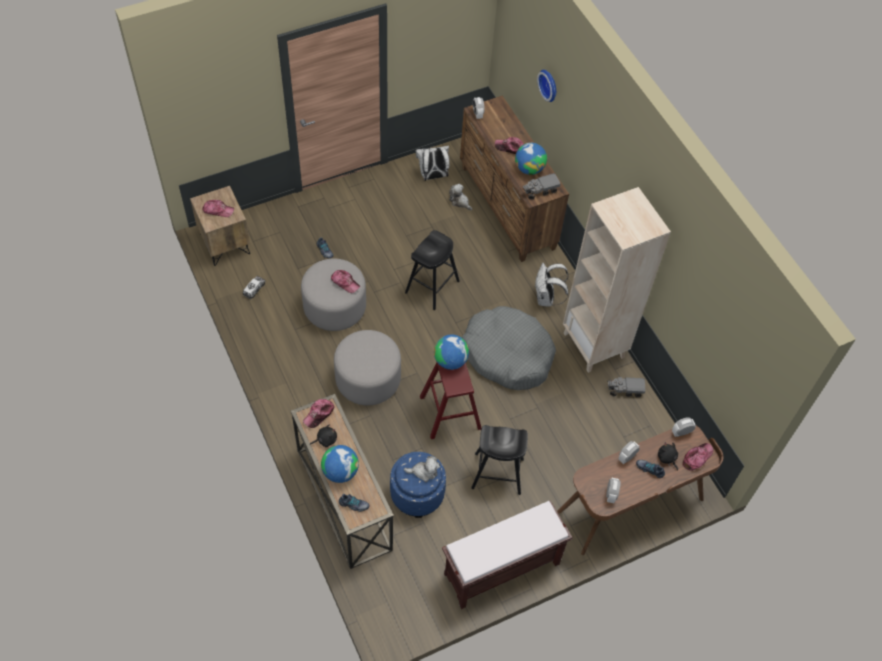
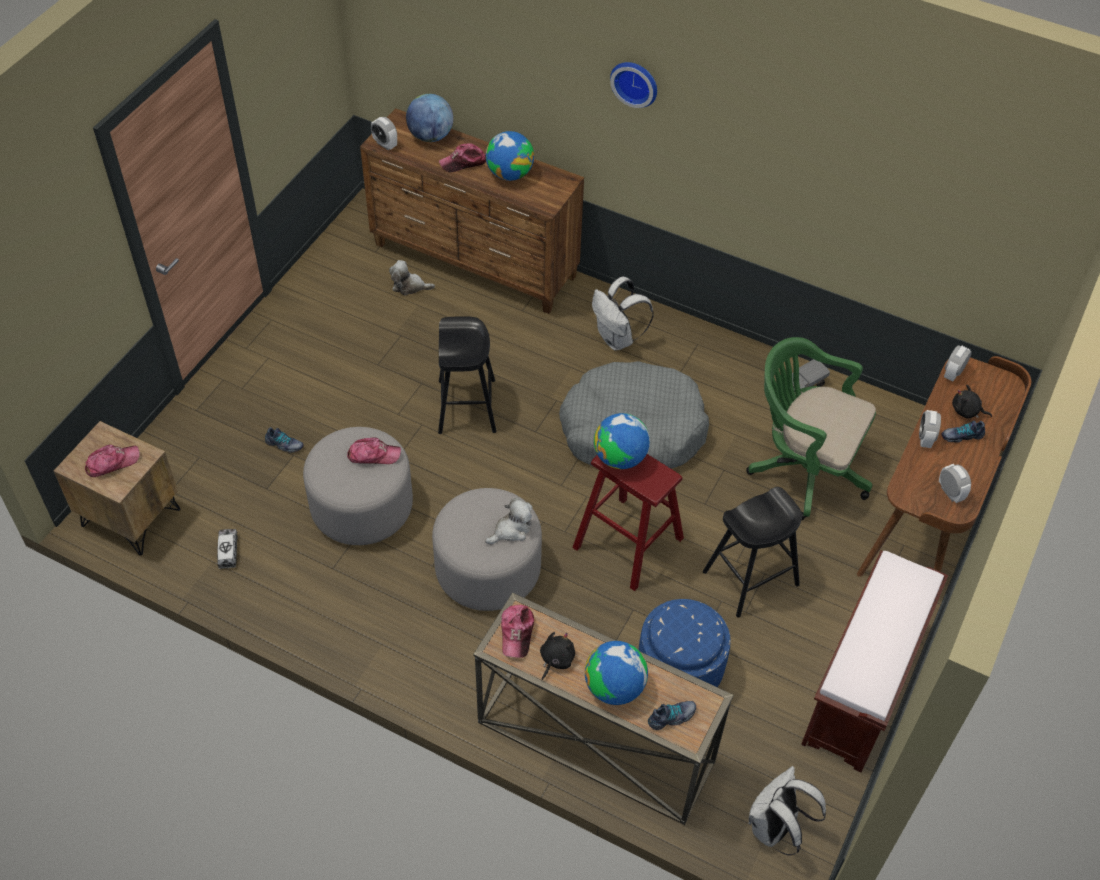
camera: 35 degrees left, 5 degrees down
plush toy [404,456,440,482] -> plush toy moved to [485,498,532,544]
white backpack [415,146,450,181] -> white backpack moved to [749,766,826,856]
toy truck [522,173,560,200] -> none
wall clock [537,70,556,102] -> wall clock moved to [610,62,657,108]
beige bookcase [563,187,671,373] -> none
cap [682,443,713,471] -> none
none -> globe [406,94,453,142]
none -> green office chair [746,337,876,520]

